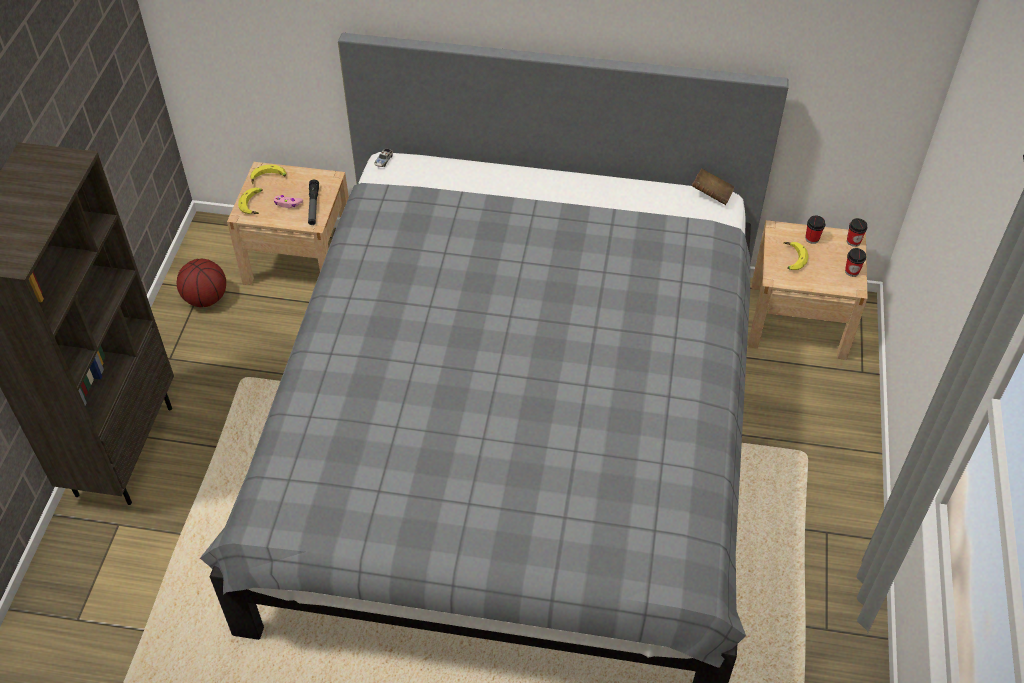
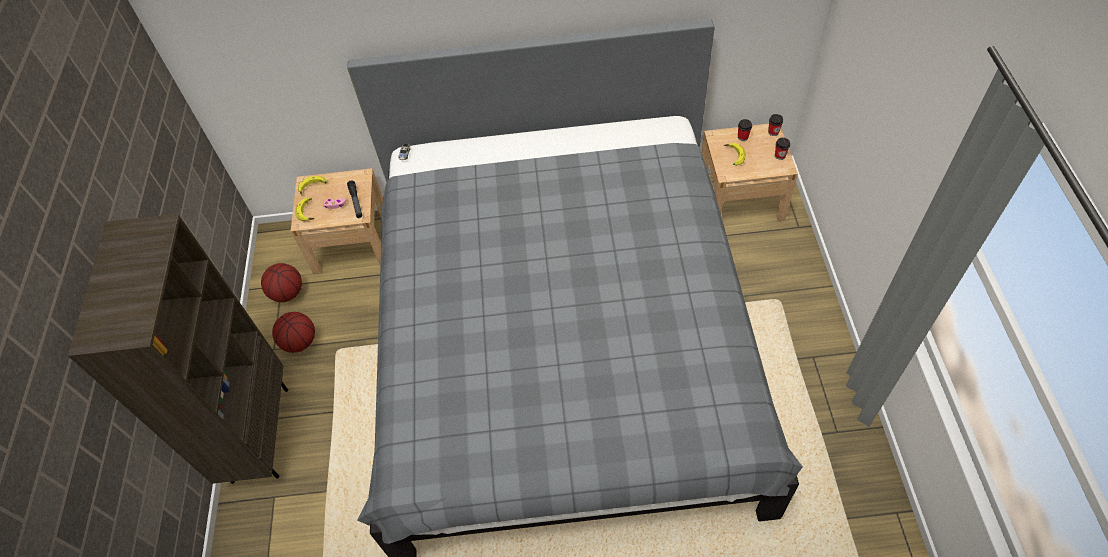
camera: 10 degrees left, 5 degrees up
brown book [692,168,735,205] -> none
none -> basketball [272,312,315,353]

